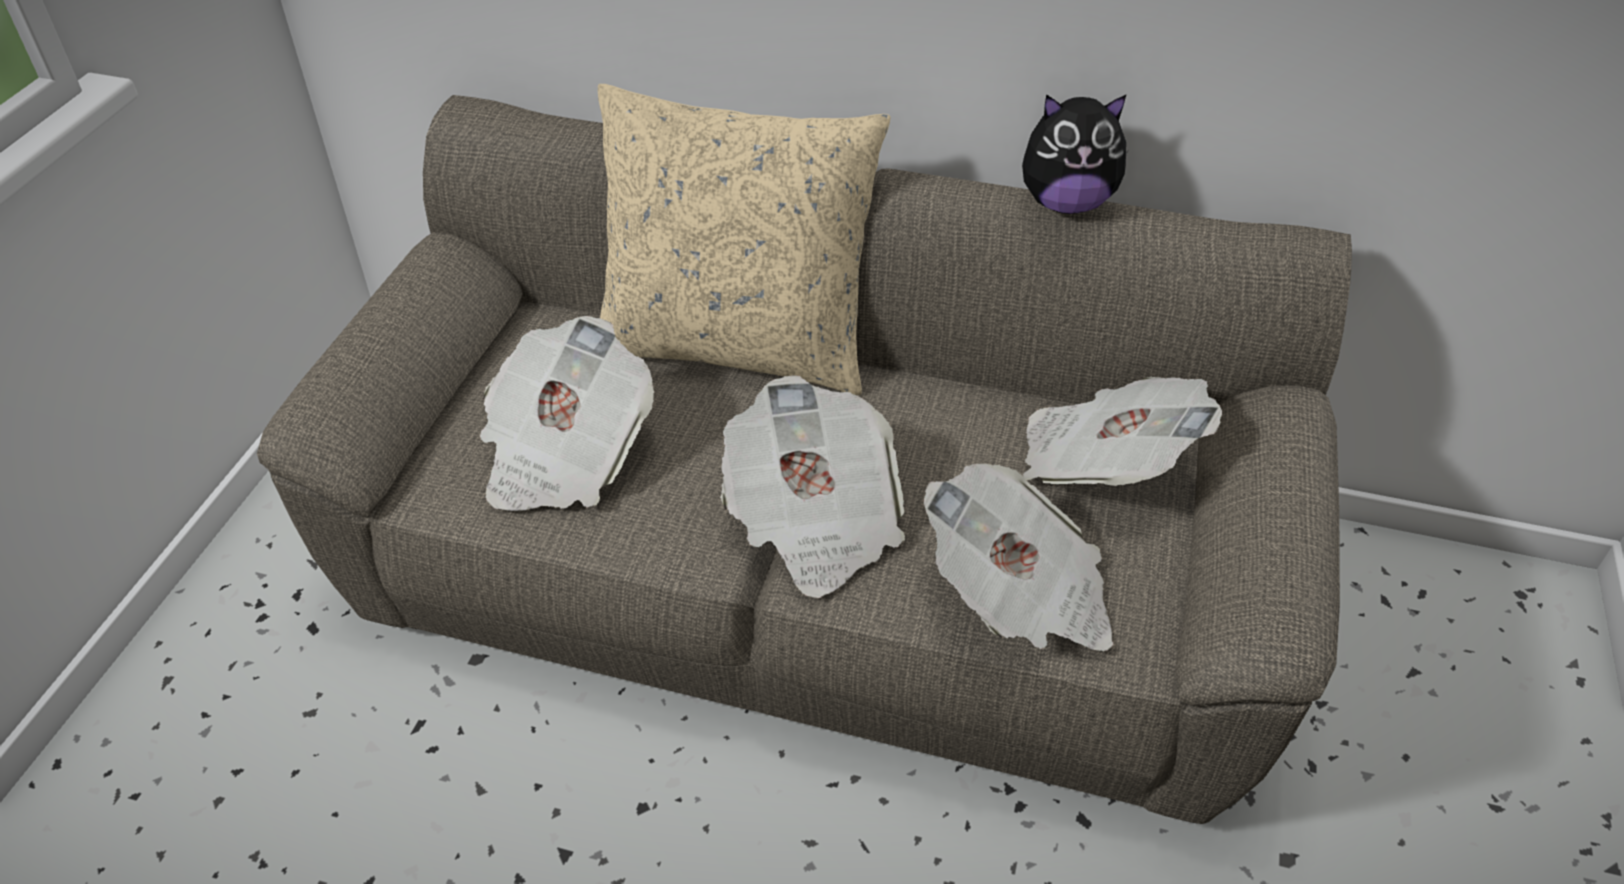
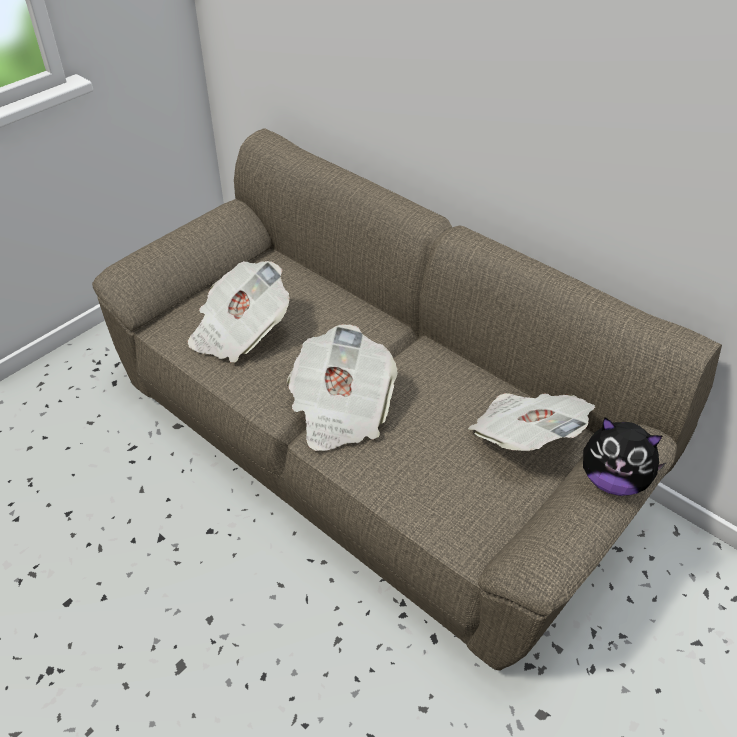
camera: 25 degrees right, 0 degrees up
beige pillow [598,84,891,395] -> none
newspaper [924,464,1113,651] -> none
plush toy [1022,94,1128,214] -> plush toy moved to [583,417,667,496]

